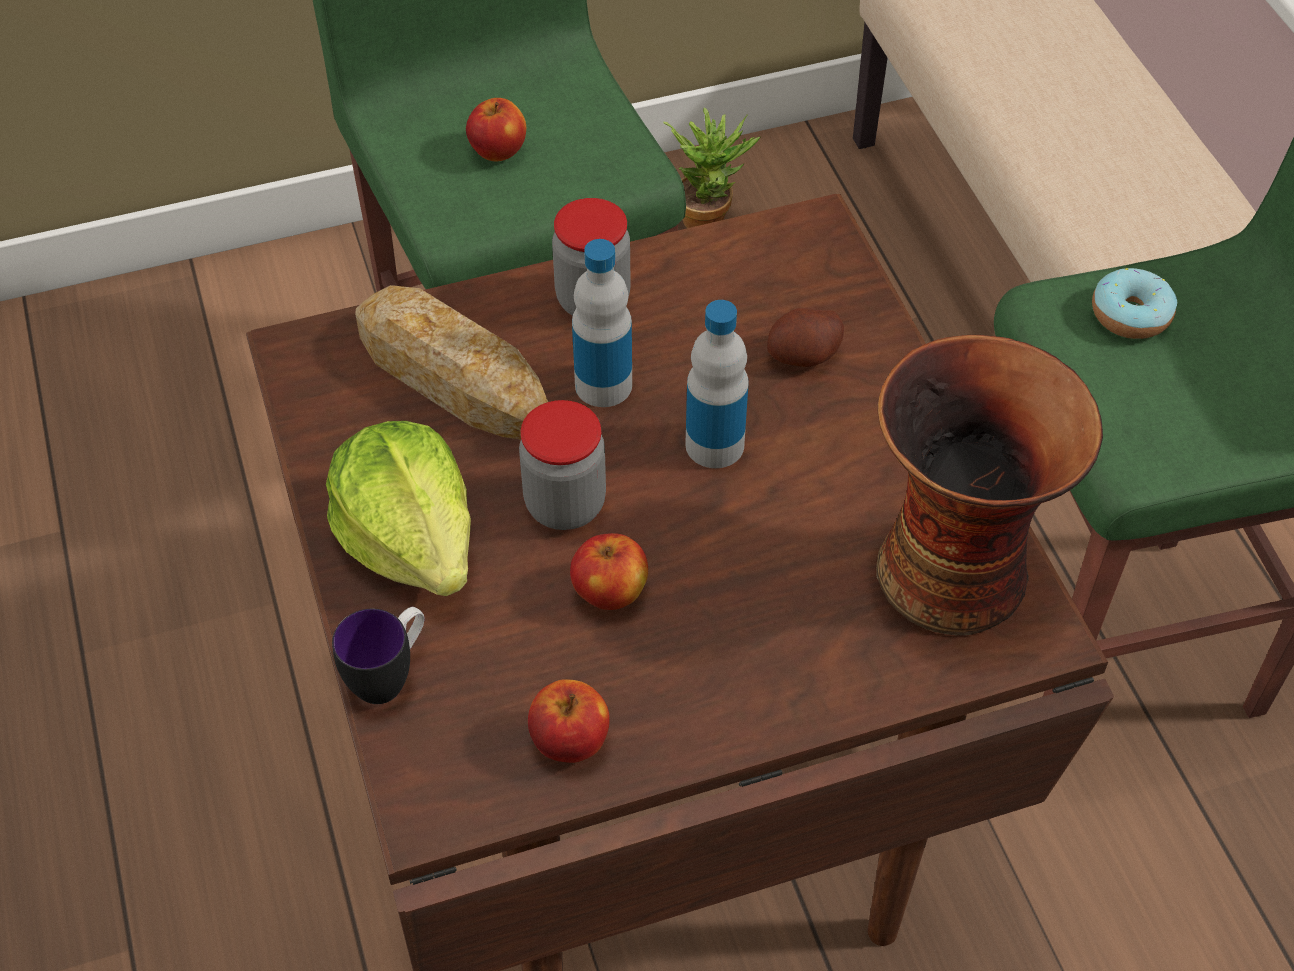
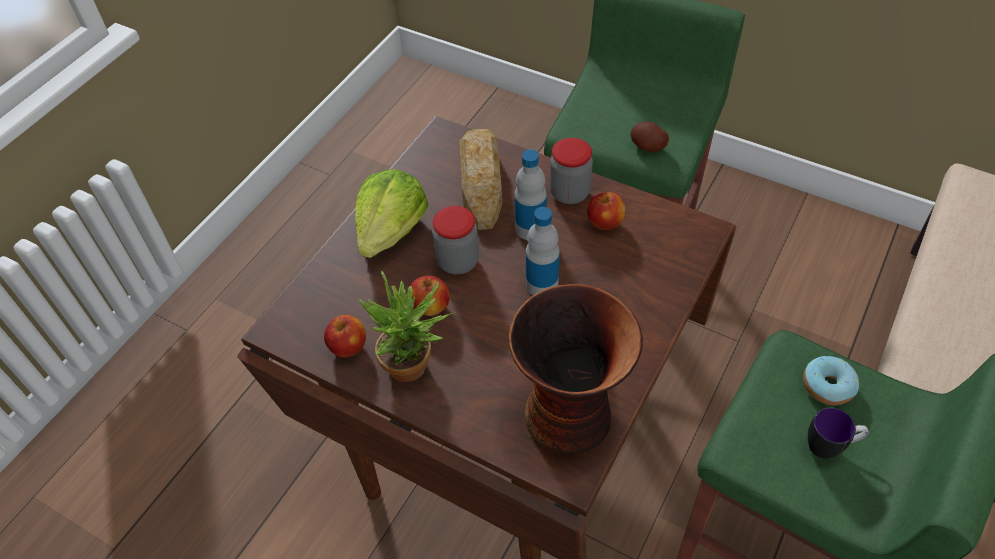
camera: 50 degrees right, 0 degrees up
mug [332,607,425,704] -> mug moved to [808,408,869,459]
apple [466,98,526,161] -> apple moved to [587,192,625,230]
potted plant [663,107,760,228] -> potted plant moved to [358,271,455,382]
potato [767,308,844,367] -> potato moved to [630,122,669,152]

